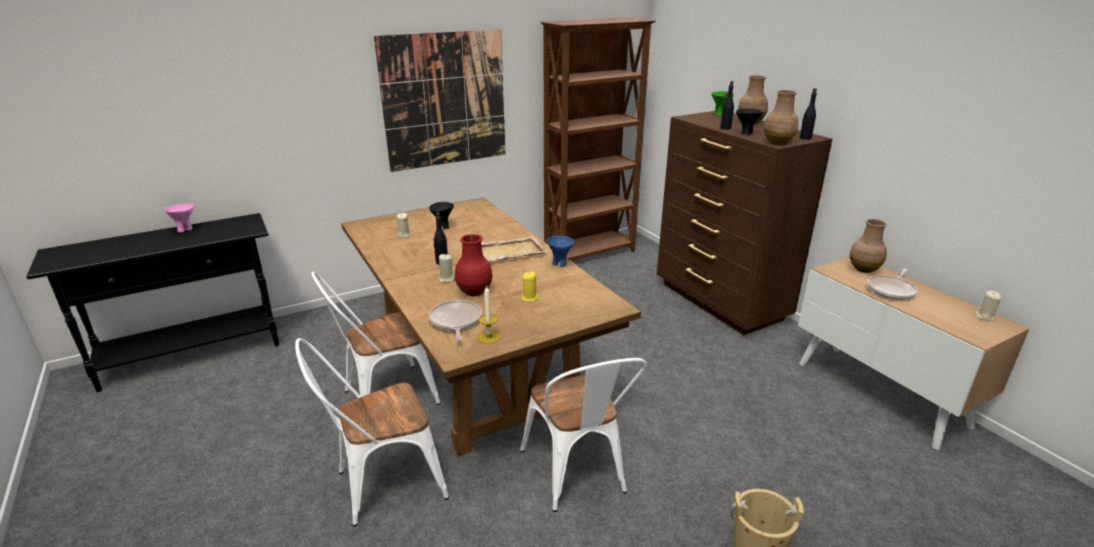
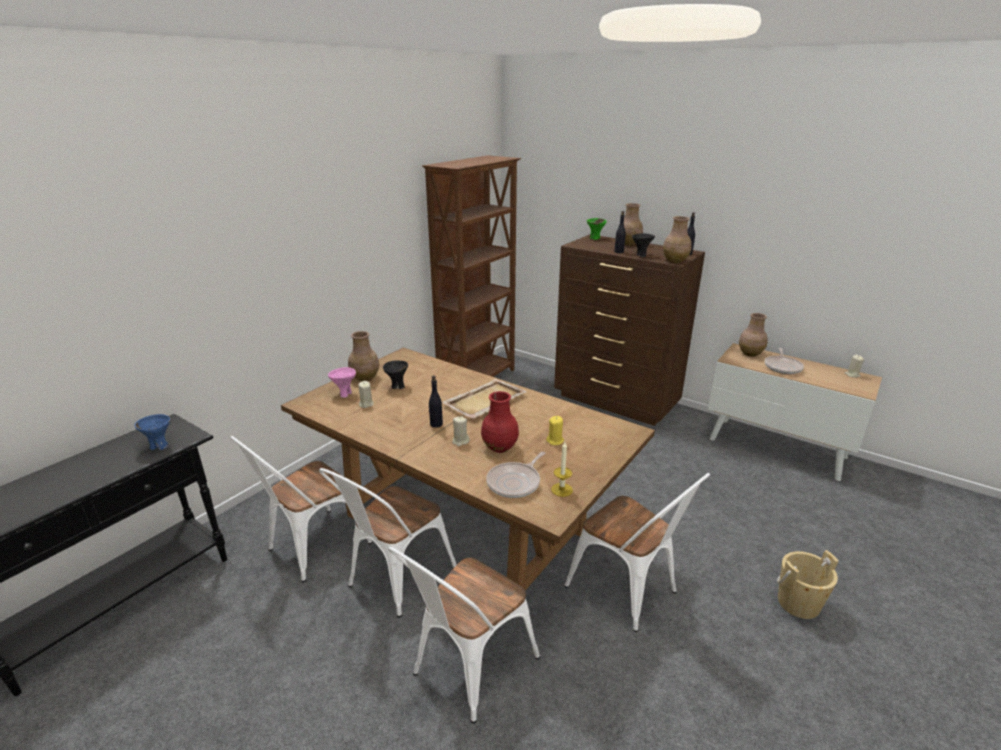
camera: 25 degrees left, 0 degrees up
pink bowl [164,204,194,233] -> pink bowl moved to [328,367,356,398]
picture [374,29,505,172] -> none
frying pan [429,300,482,341] -> frying pan turned 105 degrees counterclockwise [486,452,545,498]
blue bowl [547,236,575,267] -> blue bowl moved to [134,414,170,450]
none -> white chair [230,436,372,582]
none -> brown vase [348,331,379,381]

